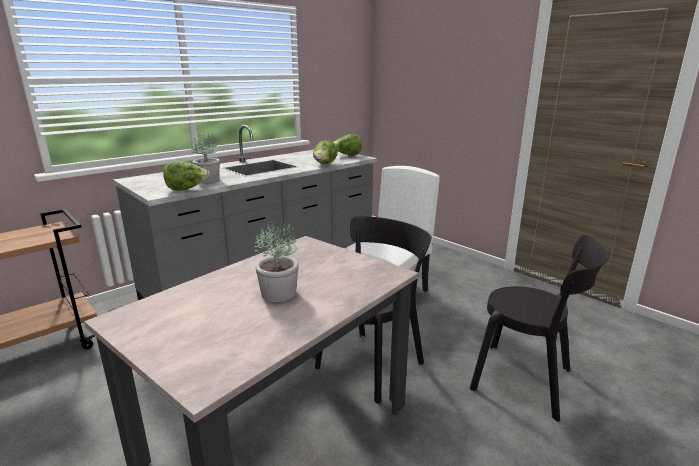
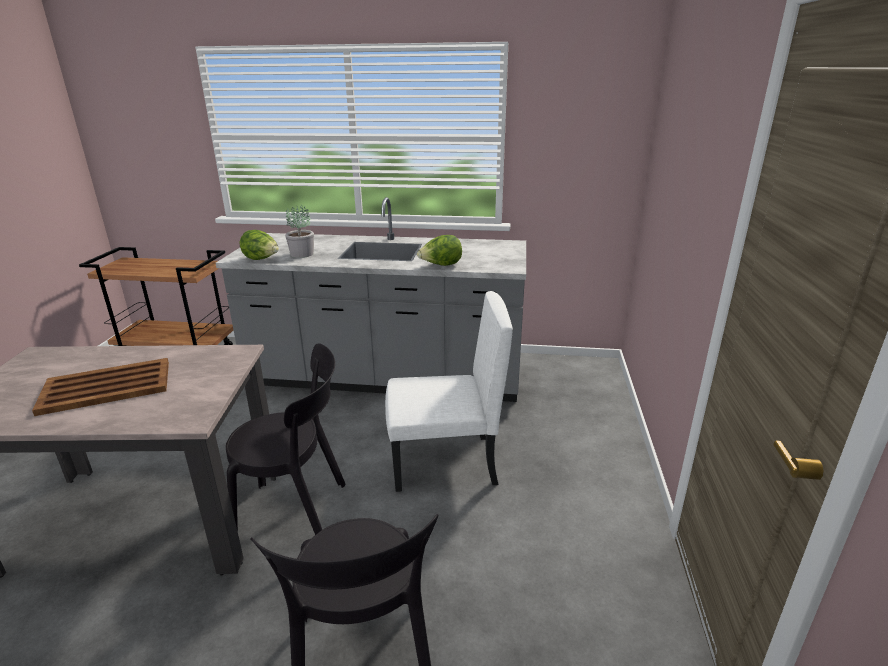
camera: 50 degrees right, 5 degrees up
potted plant [255,221,299,302] -> brown tray [32,358,169,416]
lettuce [333,134,362,156] -> none

